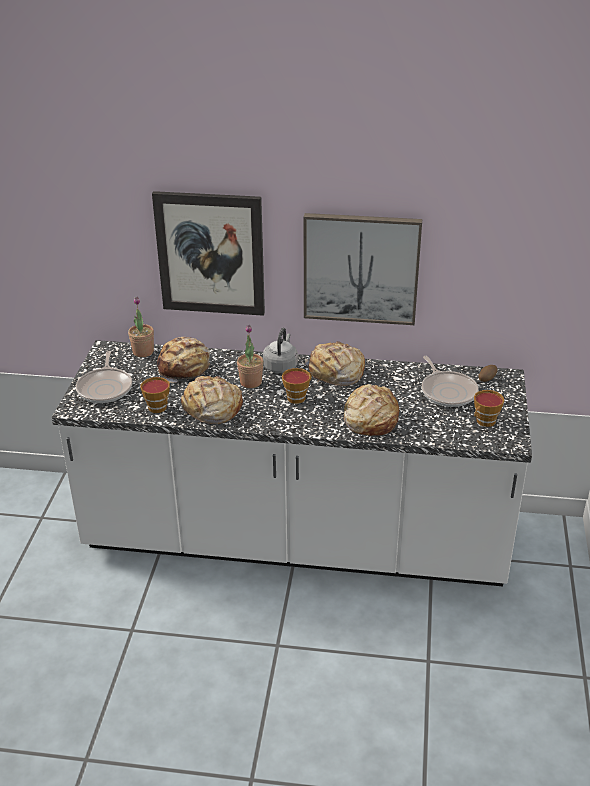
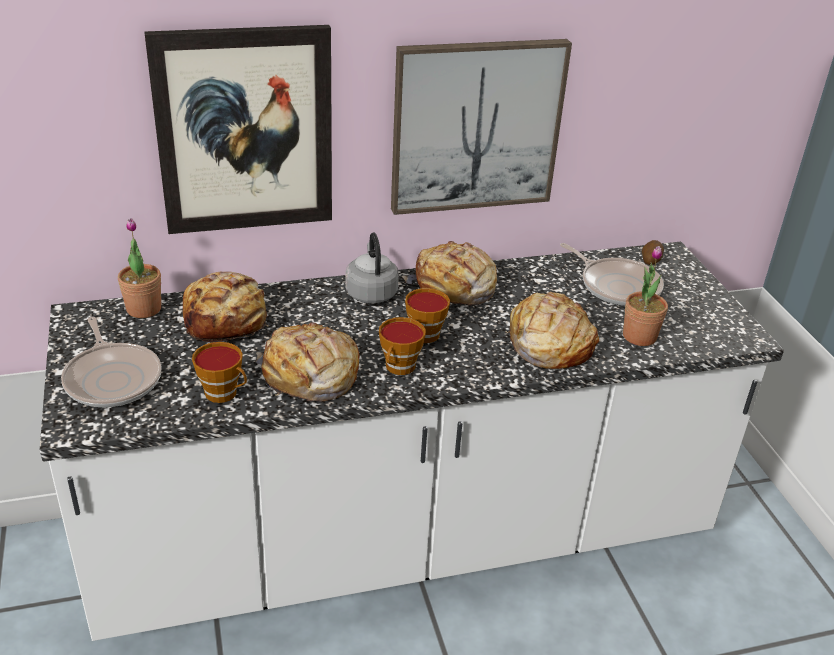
camera: 25 degrees left, 0 degrees up
potted plant [237,325,264,388] -> potted plant moved to [623,246,668,346]
cup [474,390,504,427] -> cup moved to [379,317,426,375]

